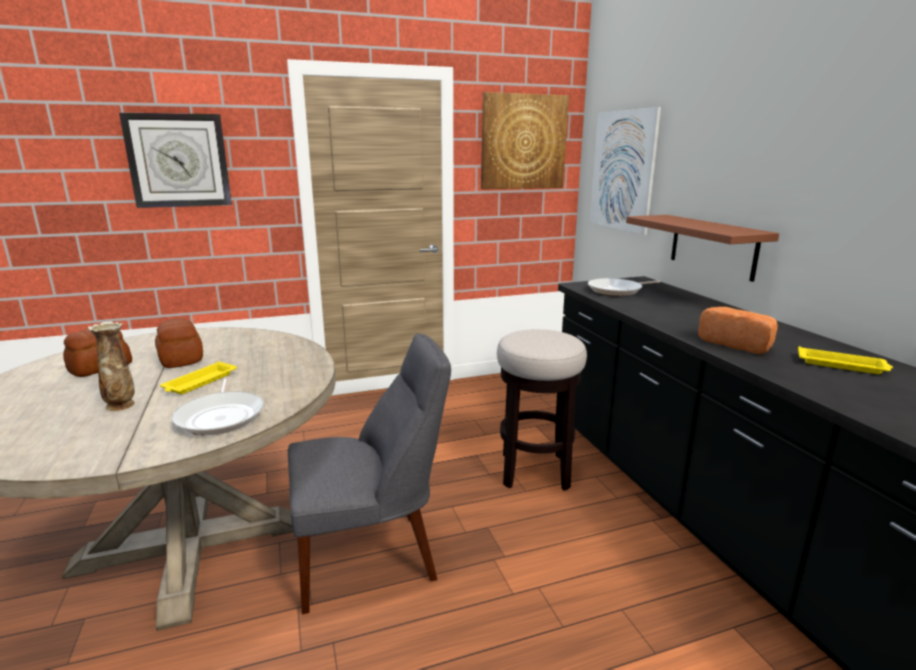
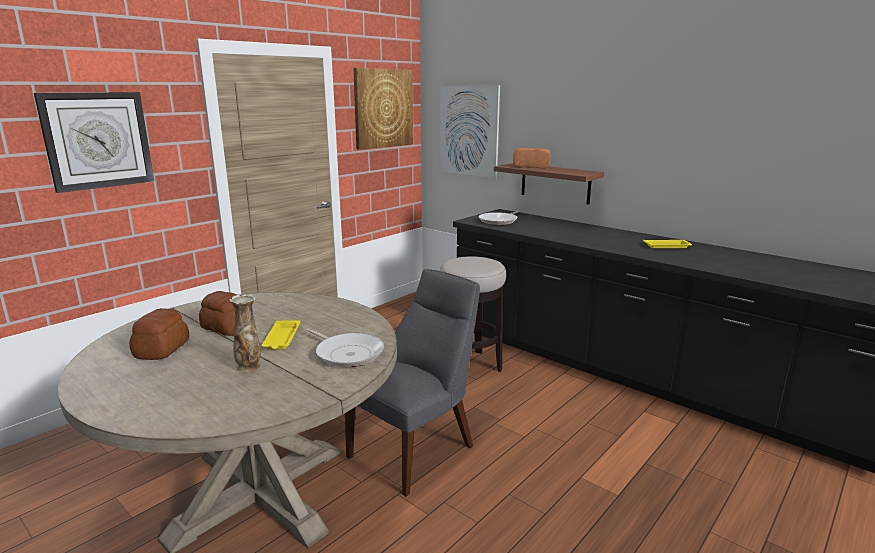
camera: 30 degrees left, 0 degrees up
bread [698,307,778,354] -> bread moved to [513,148,550,168]

